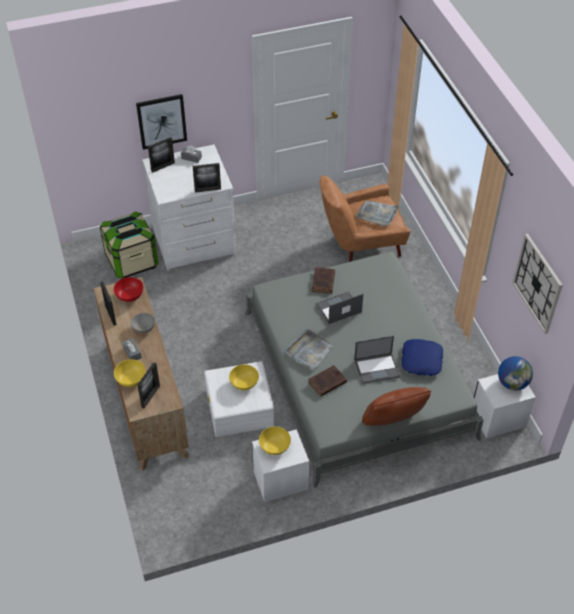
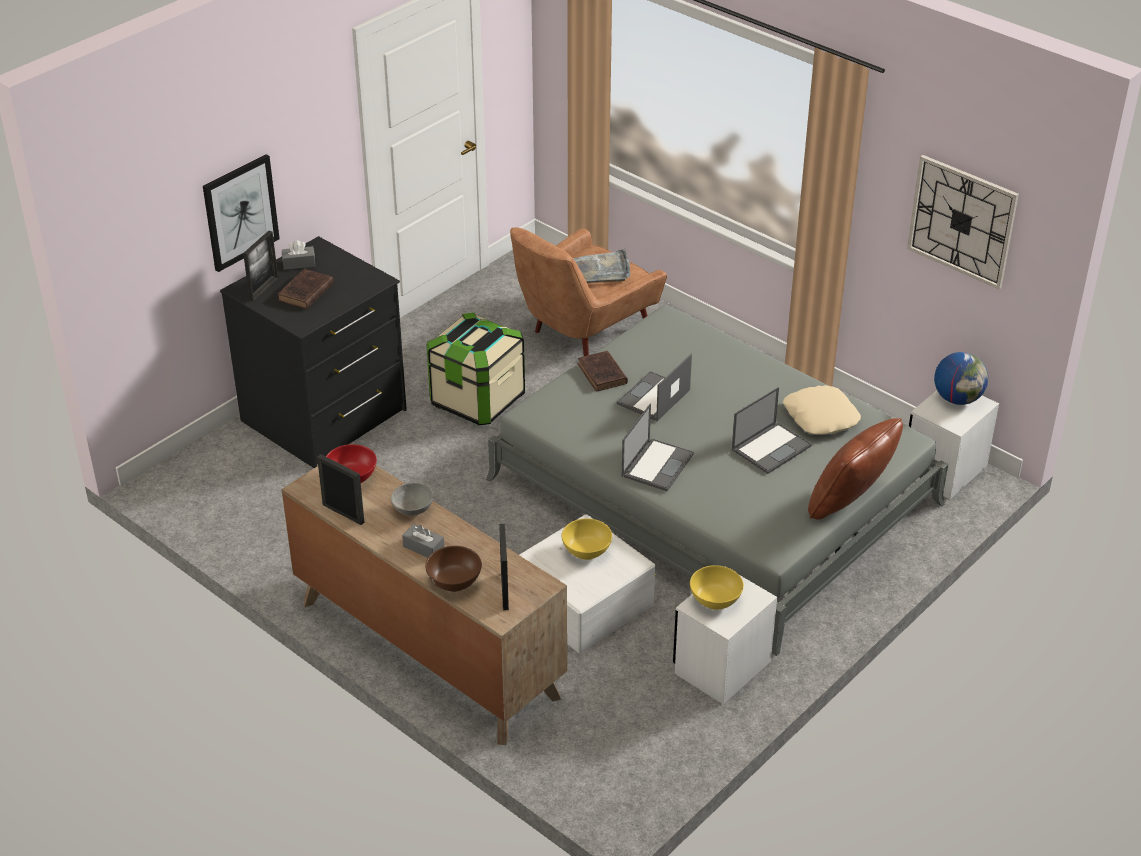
camera: 30 degrees left, 10 degrees down
storage box [100,211,158,279] -> storage box moved to [427,312,525,425]
yellow bowl [114,359,146,387] -> brown bowl [425,546,482,592]
white dresser [142,145,236,271] -> black dresser [220,236,407,468]
picture frame [193,163,221,193] -> none
grey tray [285,329,333,370] -> laptop [622,403,694,491]
brown book [308,365,347,397] -> brown book moved to [277,269,334,309]
blue pillow [402,339,443,376] -> beige pillow [783,385,861,435]

